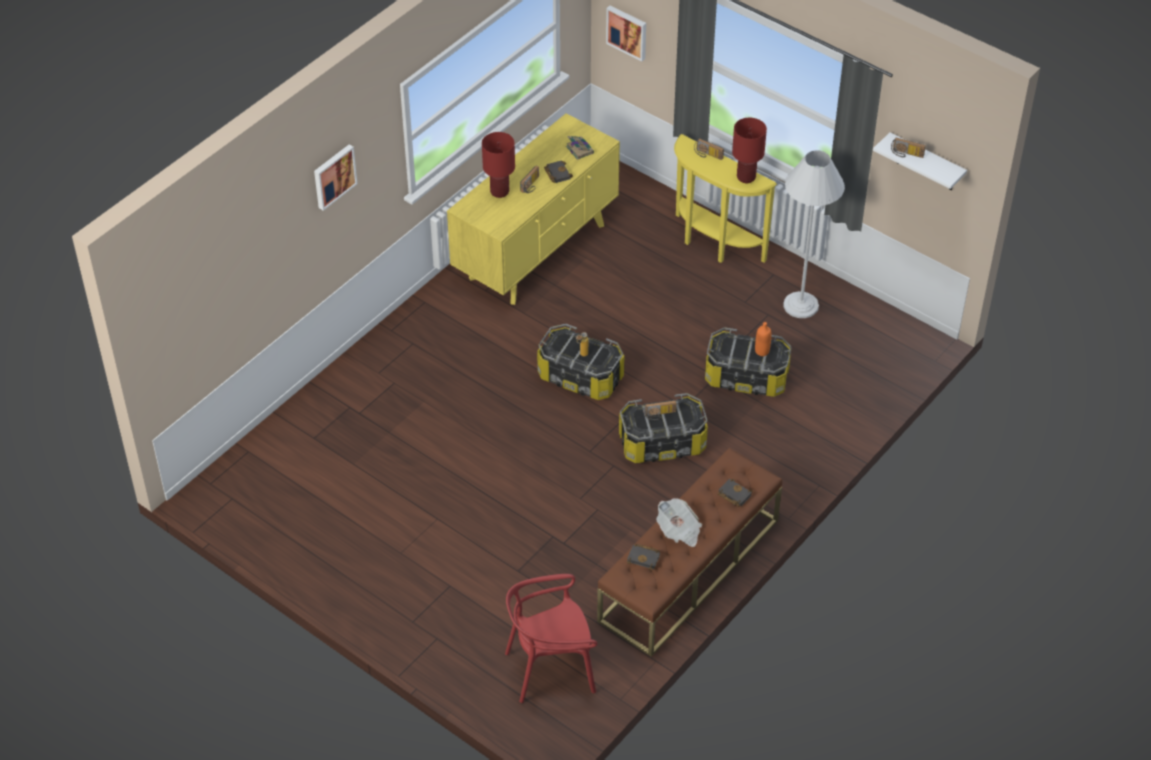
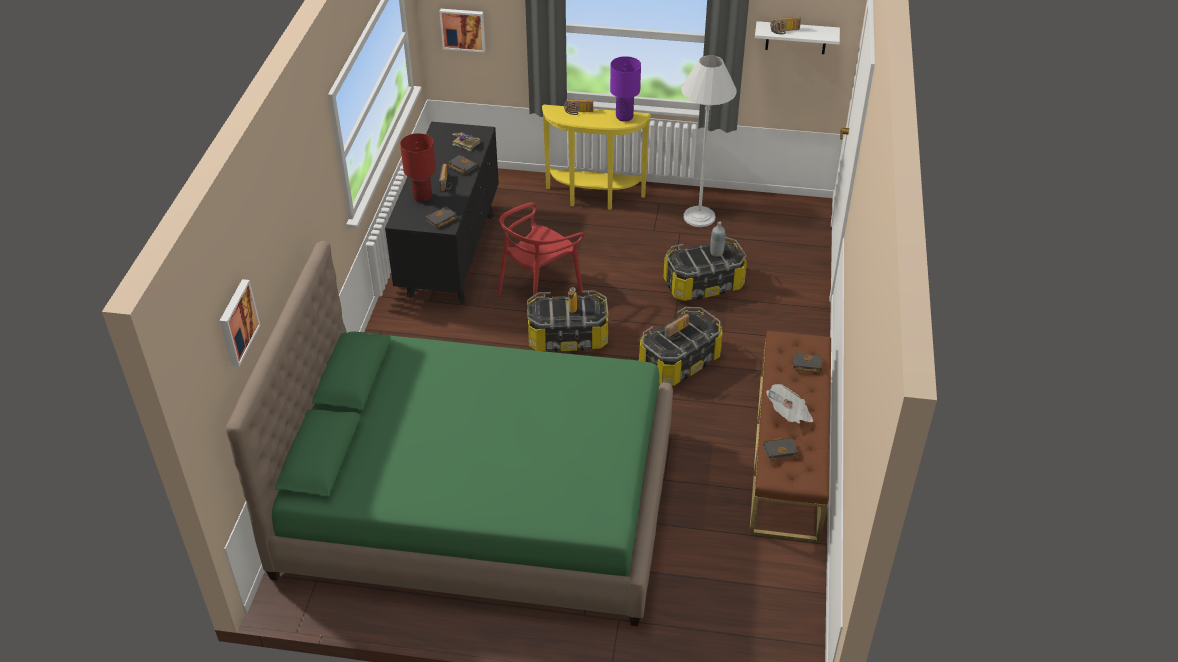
camera: 30 degrees left, 5 degrees down
picture [314,145,357,211] -> picture moved to [220,279,260,367]
yellow dresser [447,113,620,305] -> black dresser [385,122,499,304]
red chair [505,574,598,703] -> red chair moved to [497,202,585,299]
red table lamp [732,118,767,184] -> purple table lamp [610,56,641,122]
orange bottle [755,322,771,356] -> grey bottle [710,221,725,257]
none -> green bed [225,241,673,626]
none -> black book [425,206,458,228]

